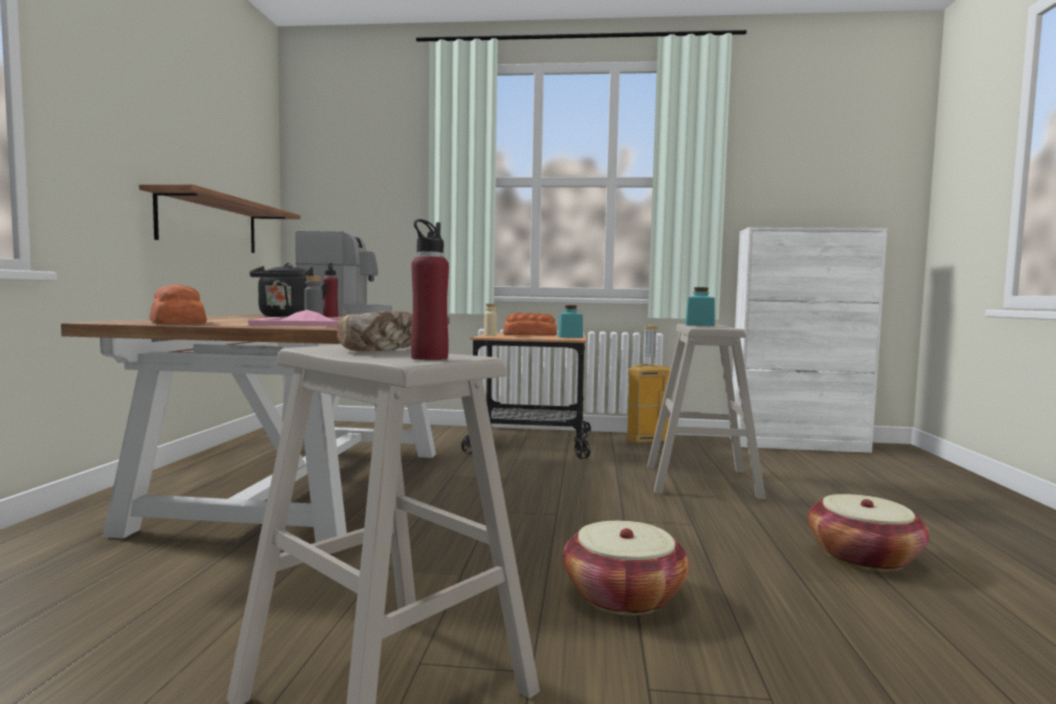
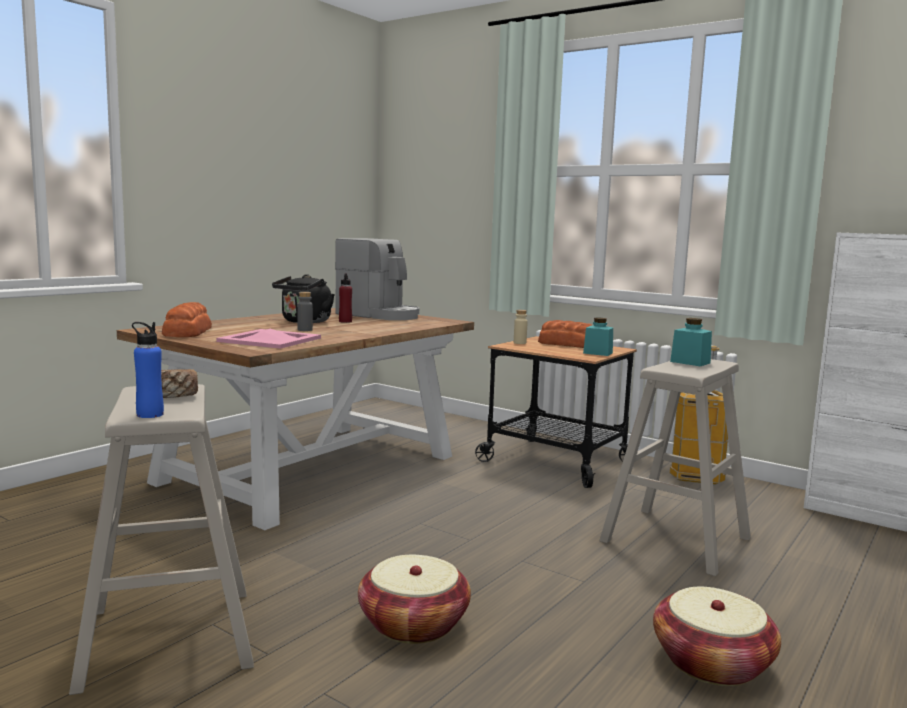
camera: 30 degrees right, 5 degrees up
shelf [139,184,301,253] -> none
red bottle [411,219,449,360] -> blue bottle [132,322,164,418]

